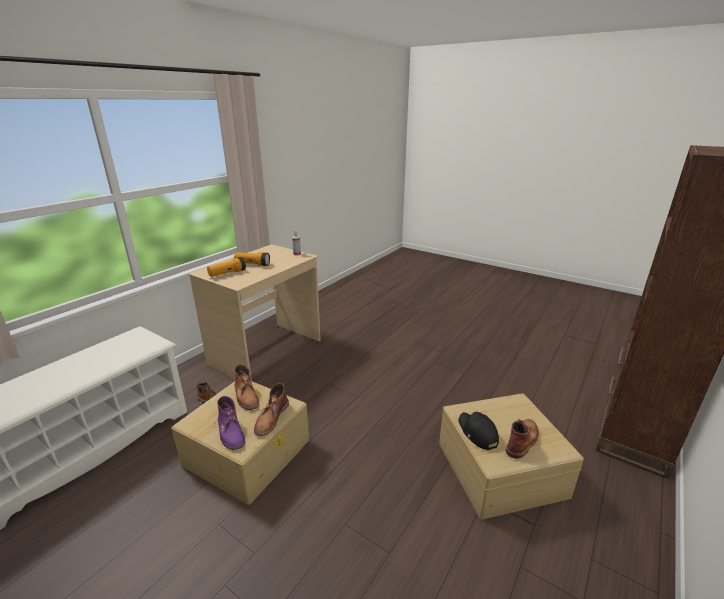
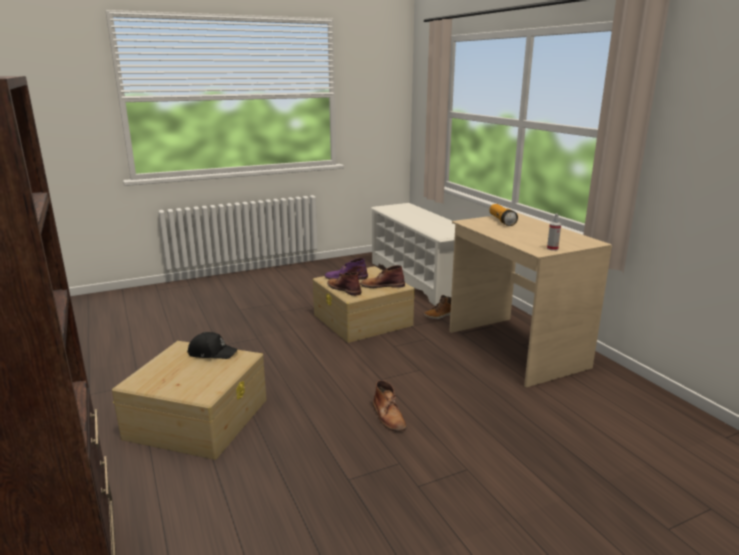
camera: 120 degrees right, 5 degrees down
flashlight [234,252,270,266] -> none
brown boot [506,419,539,459] -> brown boot moved to [373,380,407,431]

